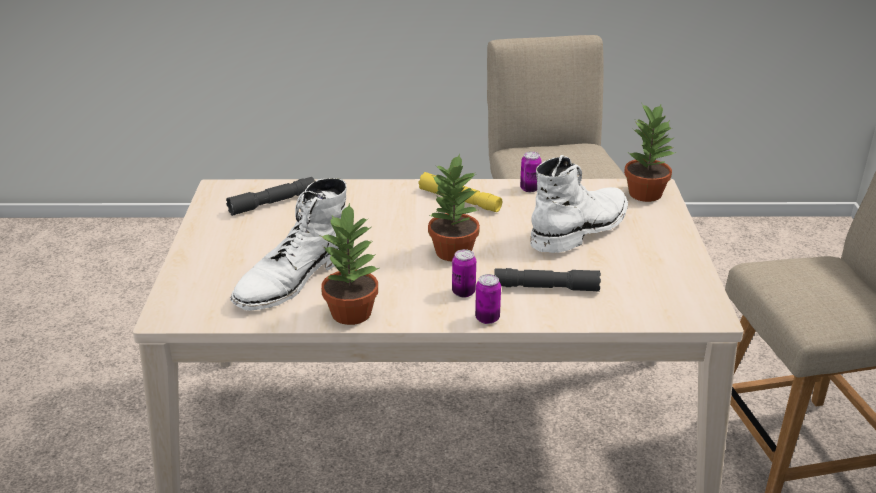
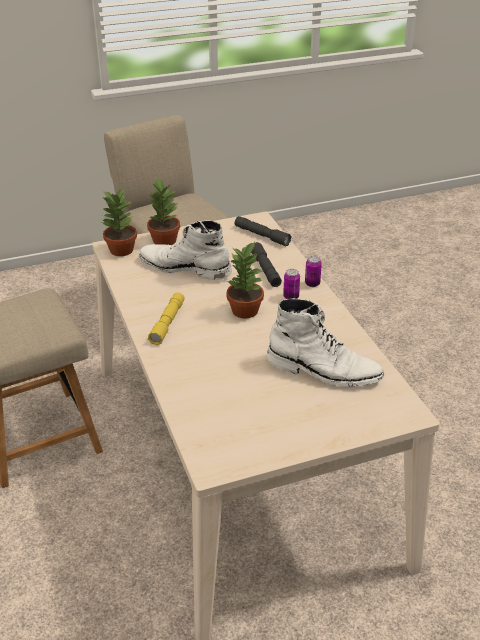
camera: 110 degrees left, 5 degrees up
grey flashlight [226,177,315,216] -> grey flashlight moved to [235,216,292,246]
potted plant [320,203,379,325] -> potted plant moved to [147,177,180,245]
can [520,152,542,192] -> none

